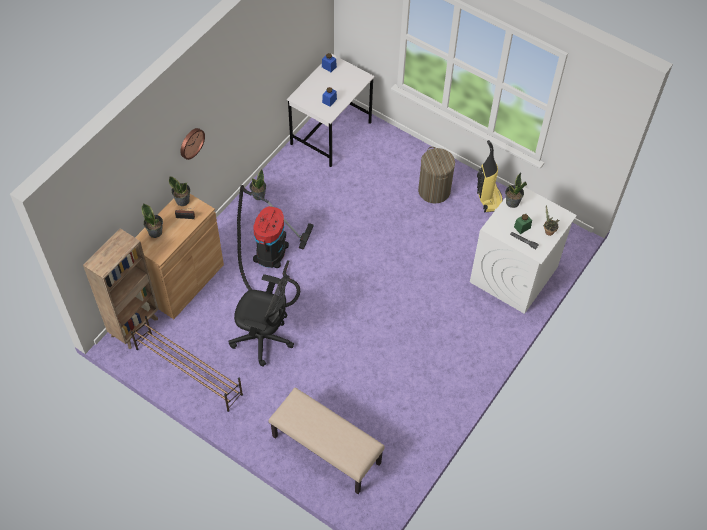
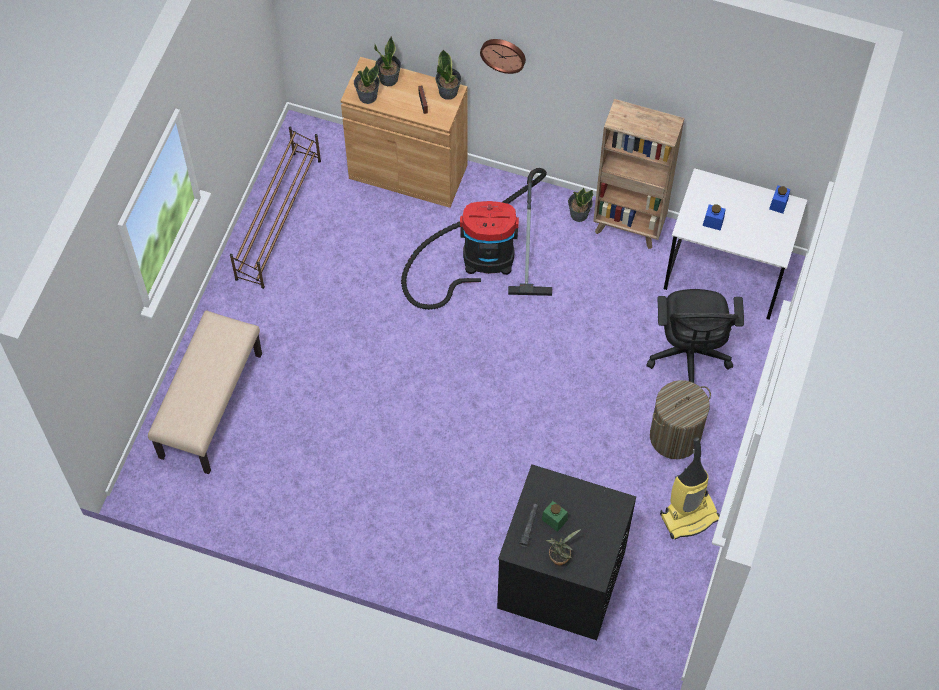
camera: 75 degrees right, 5 degrees up
brown bookcase [83,228,159,349] -> brown bookcase moved to [593,99,684,249]
black office chair [228,274,294,367] -> black office chair moved to [646,289,744,383]
white washing machine [470,187,577,314] -> black washing machine [497,464,636,640]
potted plant [505,172,527,208] -> potted plant moved to [354,64,380,104]

